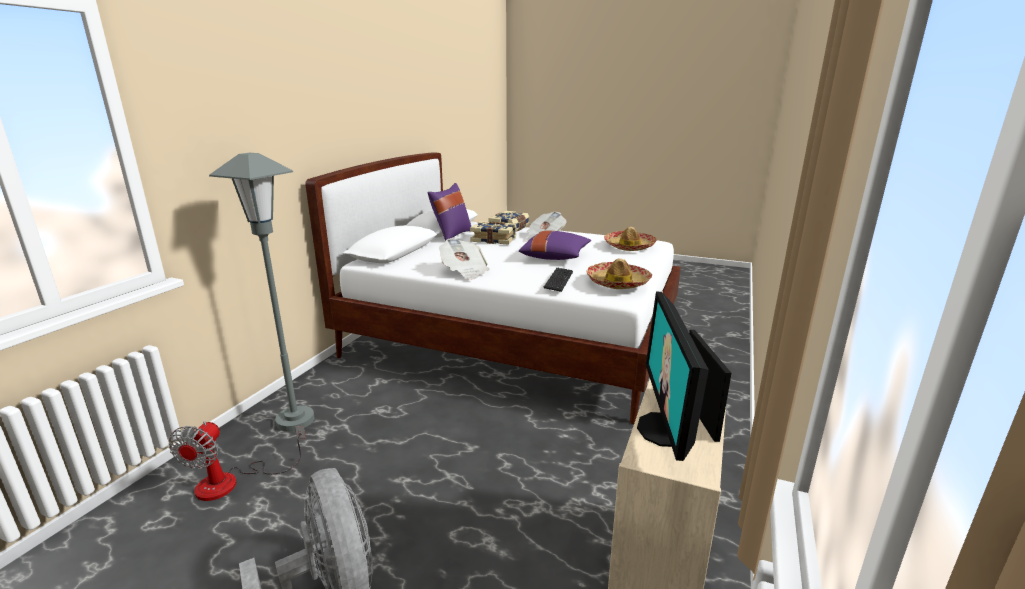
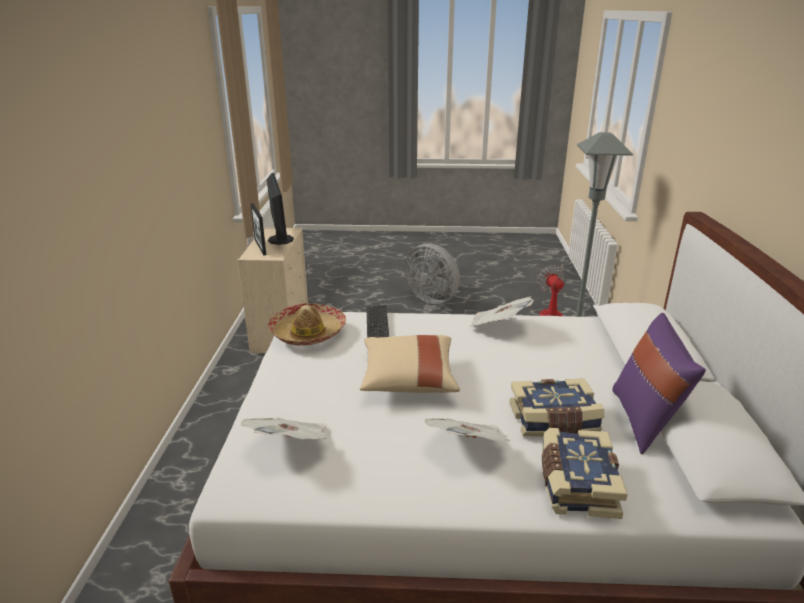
camera: 160 degrees right, 5 degrees up
purple pillow [519,231,591,260] -> beige pillow [360,335,460,393]
hat [604,227,657,251] -> newspaper [241,418,329,439]

